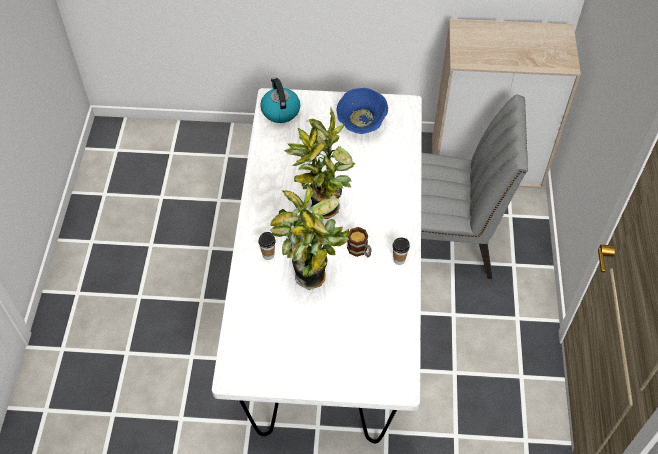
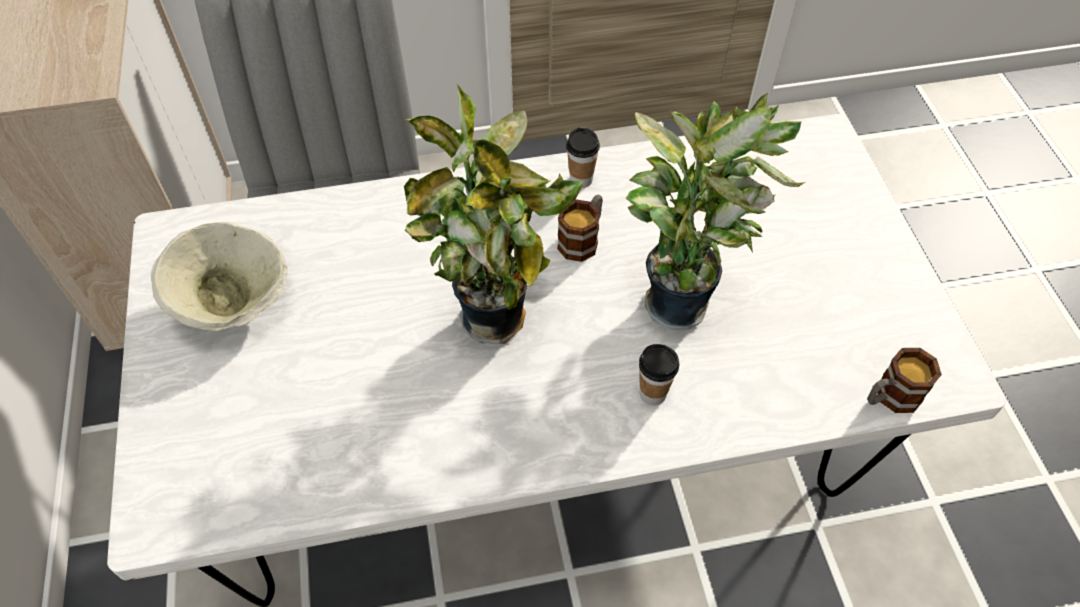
camera: 105 degrees left, 0 degrees up
kettle [260,78,300,123] -> none
blue bowl [336,88,388,134] -> beige bowl [151,222,288,331]
none -> mug [867,348,942,413]

